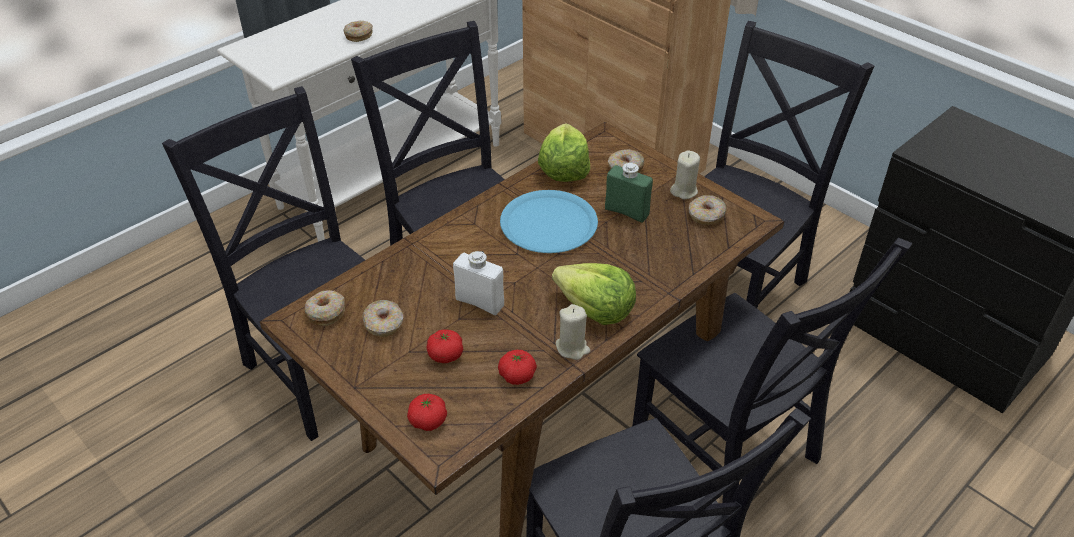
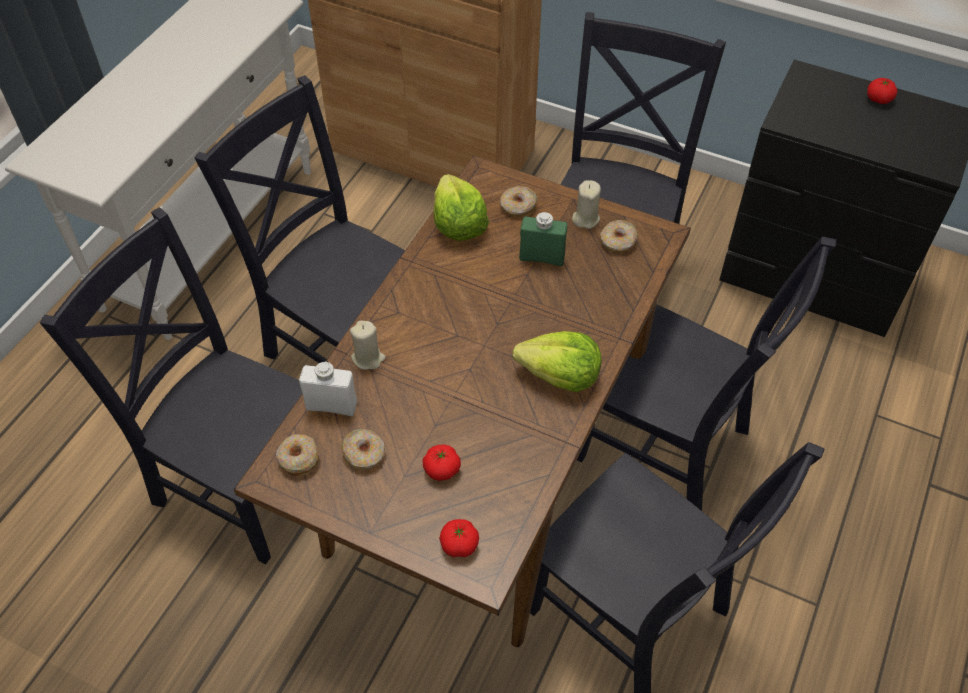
camera: 20 degrees left, 10 degrees up
donut [344,21,373,42] -> none
white bottle [453,251,504,315] -> white bottle moved to [299,361,357,416]
tomato [498,350,537,385] -> tomato moved to [867,78,898,104]
blue plate [500,190,598,253] -> none
beige candle [556,304,590,360] -> beige candle moved to [350,321,386,370]

